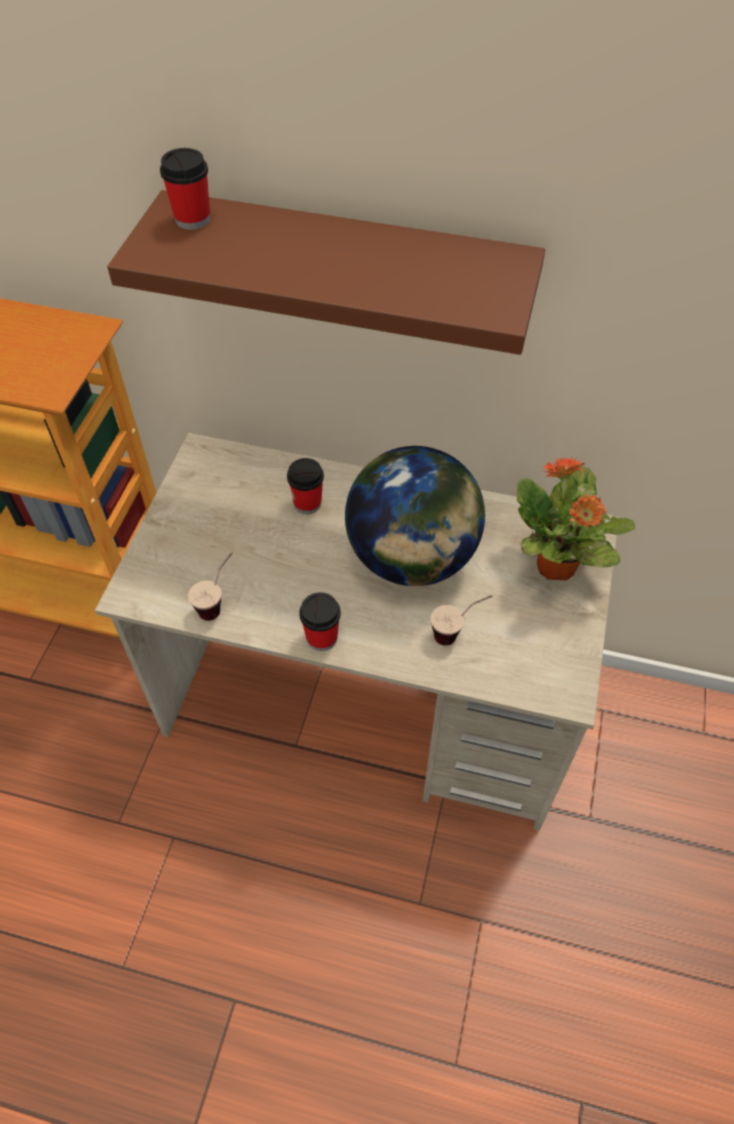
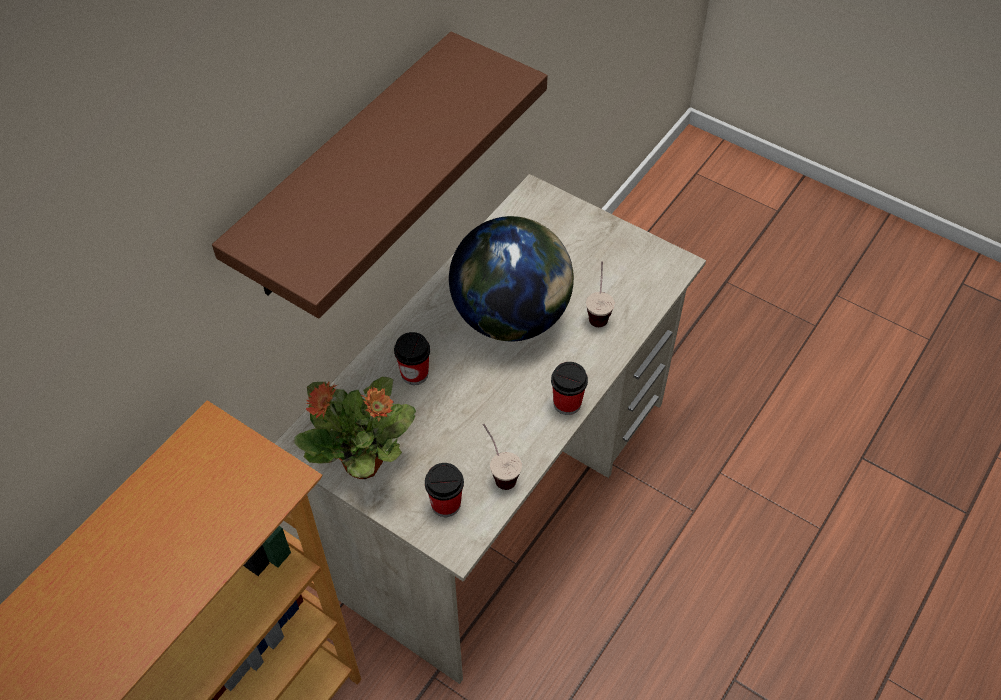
camera: 70 degrees left, 0 degrees up
cup [160,148,210,230] -> cup moved to [425,463,464,517]
potted plant [517,457,635,580] -> potted plant moved to [294,377,416,479]

